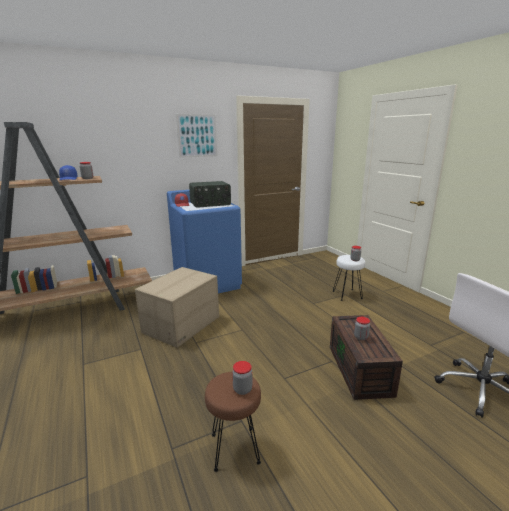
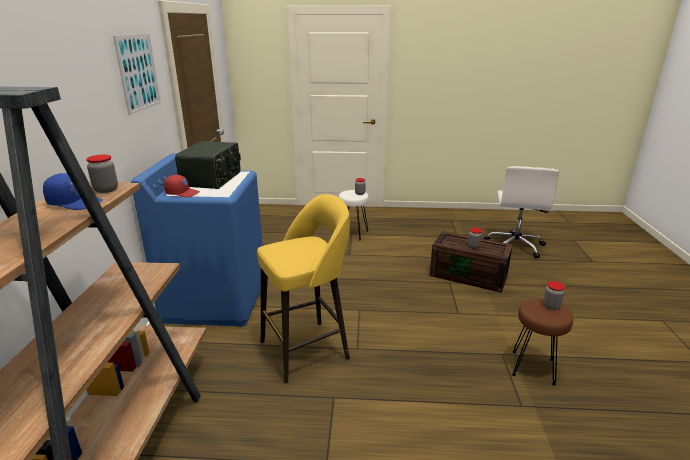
camera: 60 degrees left, 5 degrees up
cardboard box [135,267,219,348] -> yellow stool [257,194,350,383]

